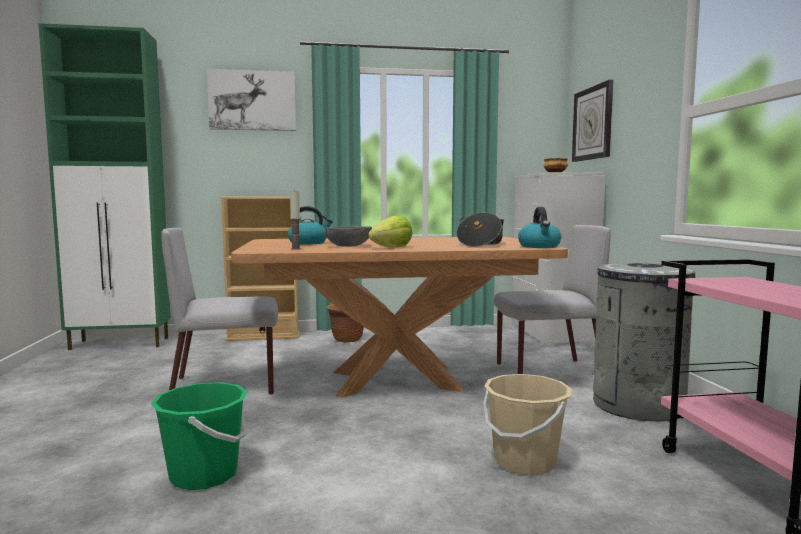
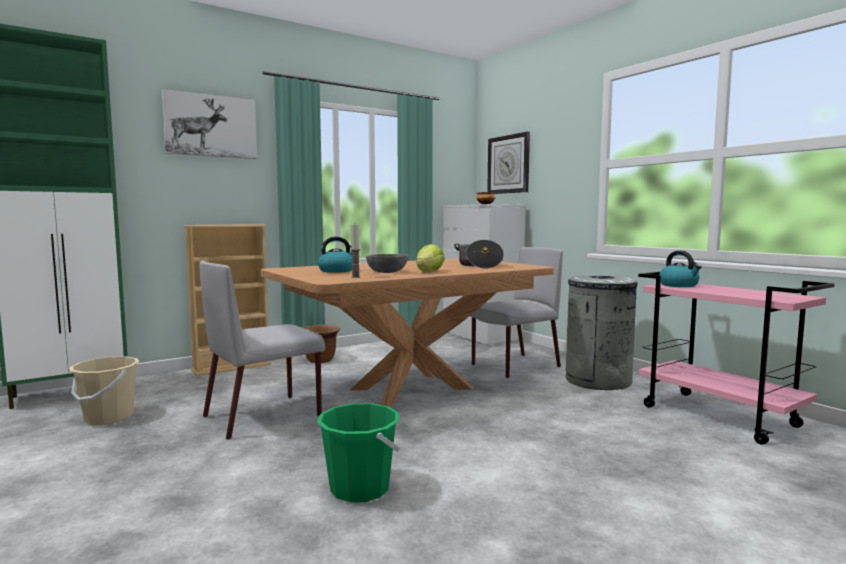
camera: 25 degrees left, 0 degrees up
beige bucket [484,374,572,475] -> beige bucket moved to [70,357,139,425]
kettle [518,207,561,248] -> kettle moved to [659,251,702,287]

